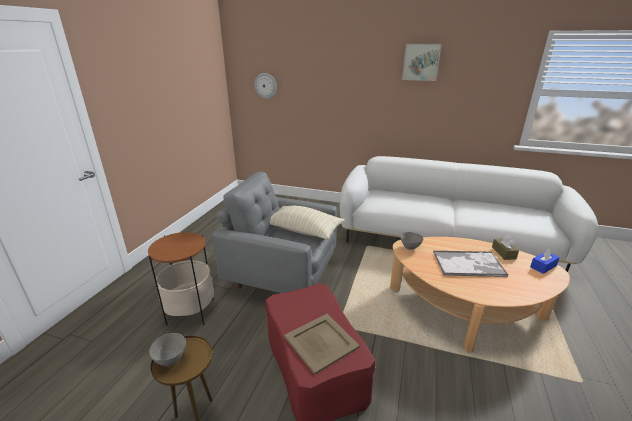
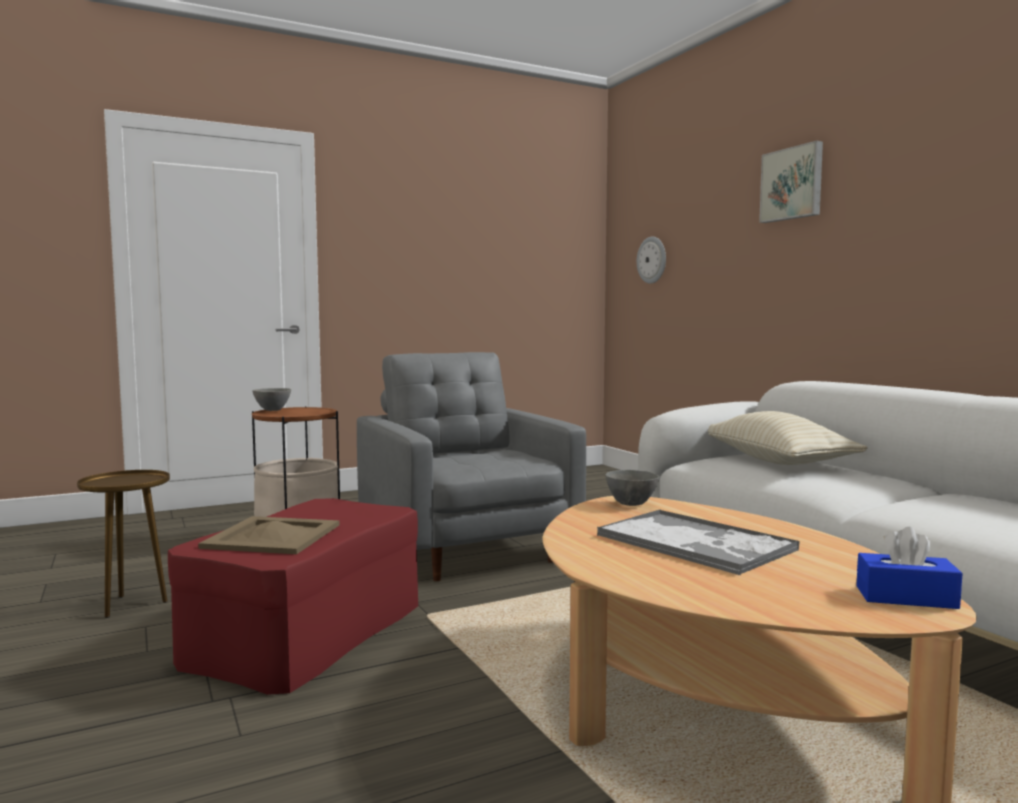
camera: 45 degrees right, 20 degrees down
grey bowl [149,333,186,366] -> grey bowl moved to [252,388,291,411]
beige pillow [270,206,345,240] -> beige pillow moved to [708,411,868,465]
picture [402,44,441,81] -> picture moved to [759,141,823,223]
brown tissue box [492,235,519,260] -> none

